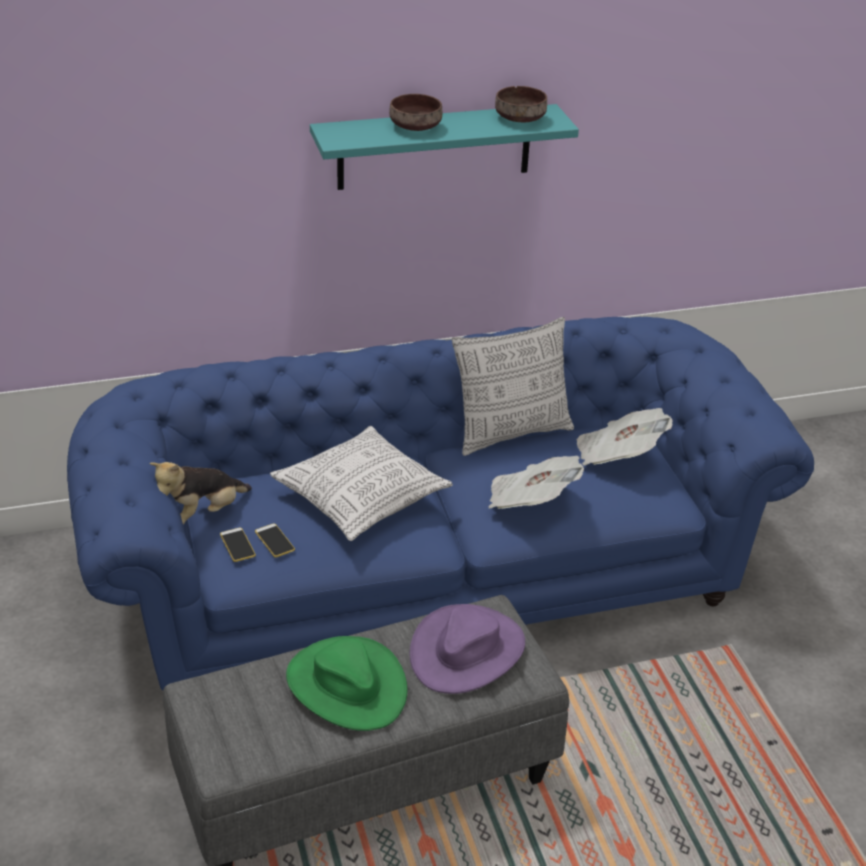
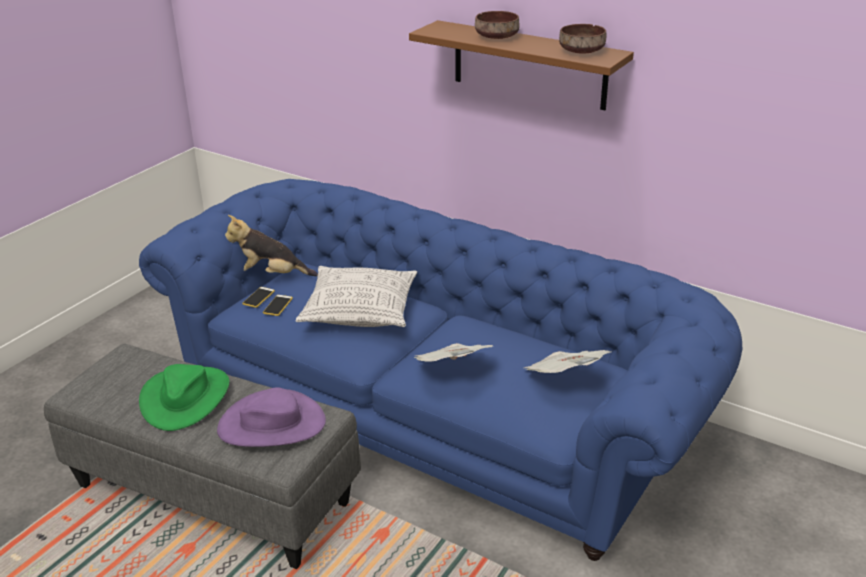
camera: 50 degrees right, 5 degrees down
turquoise shelf [310,104,579,190] -> brown shelf [409,20,634,110]
pillow [452,317,574,456] -> none

